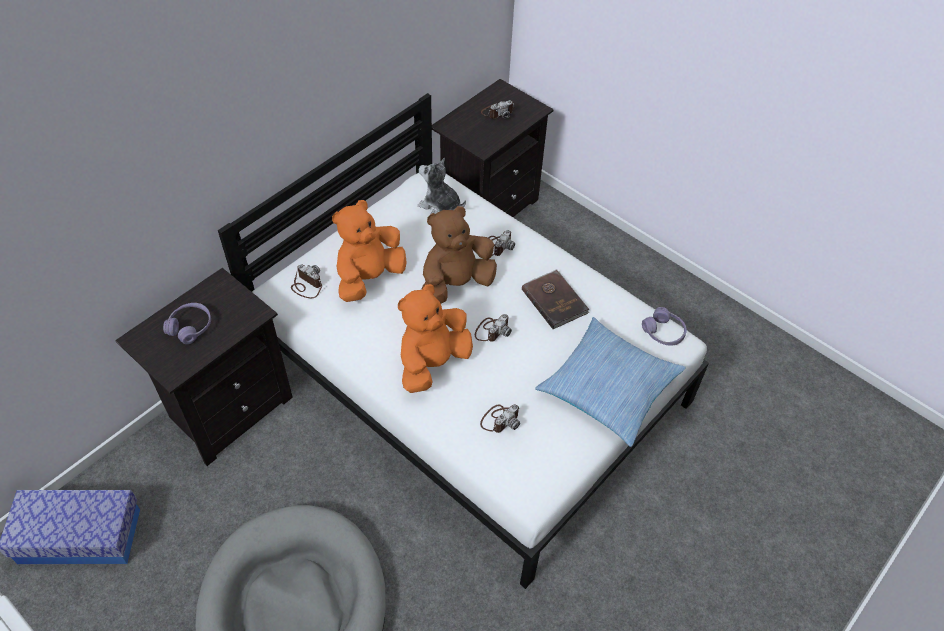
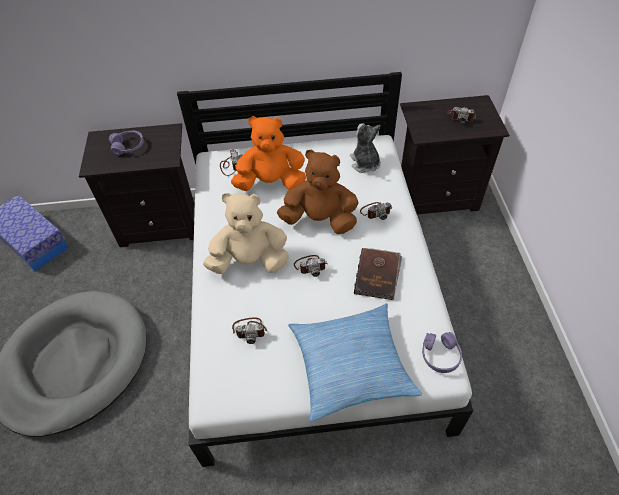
camera: 45 degrees right, 0 degrees up
orange plush toy [398,284,473,393] -> beige plush toy [203,193,289,274]

